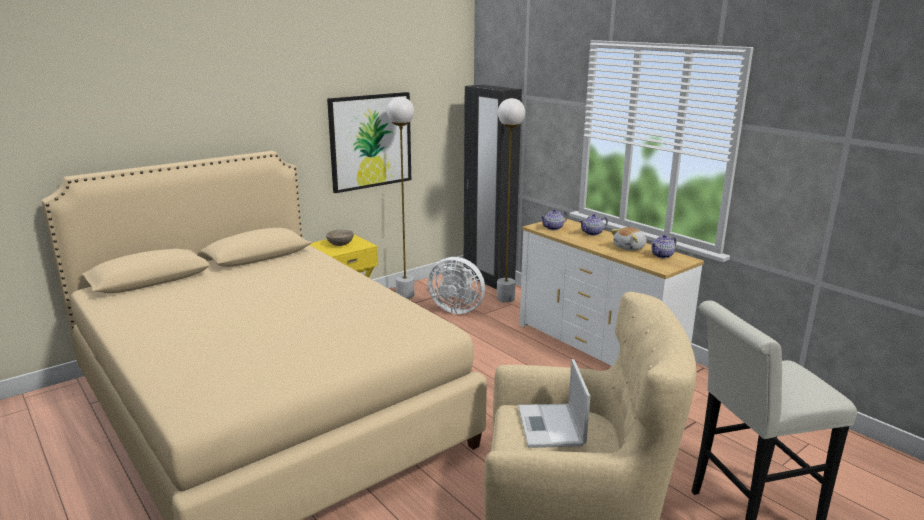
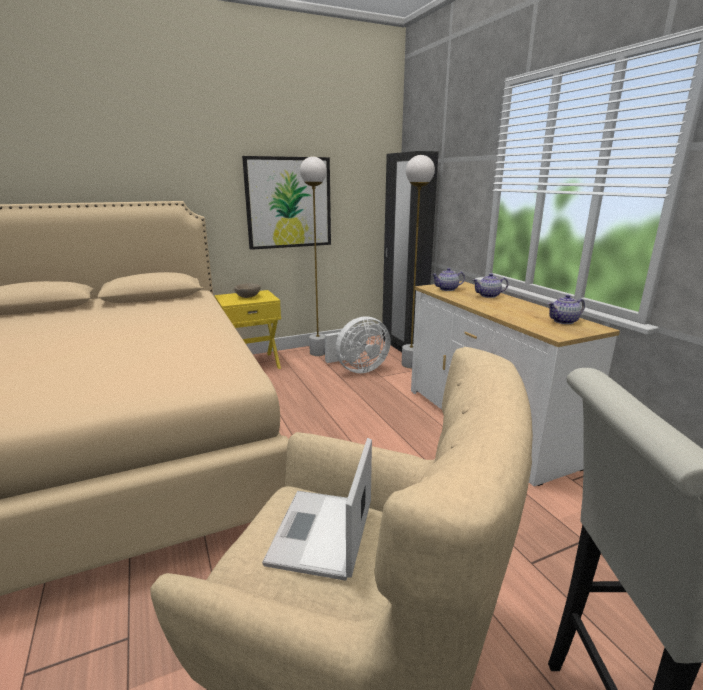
camera: 15 degrees right, 0 degrees up
white fan [428,257,485,314] -> white fan turned 60 degrees counterclockwise [325,316,391,373]
plush toy [611,227,647,251] -> none

